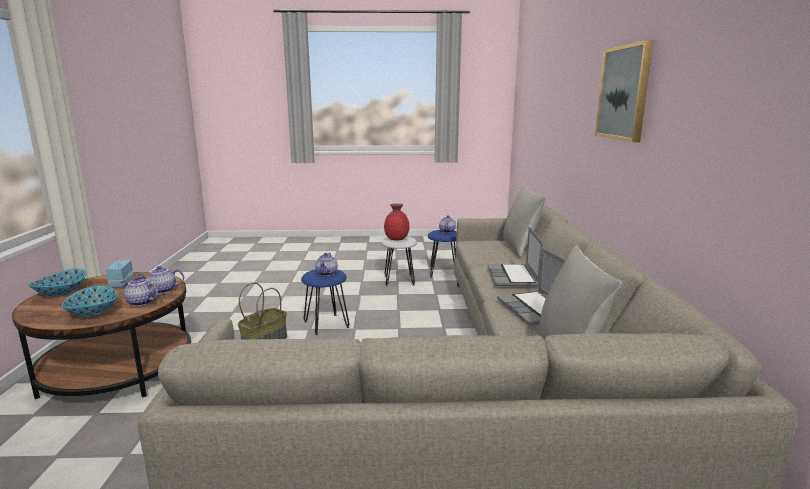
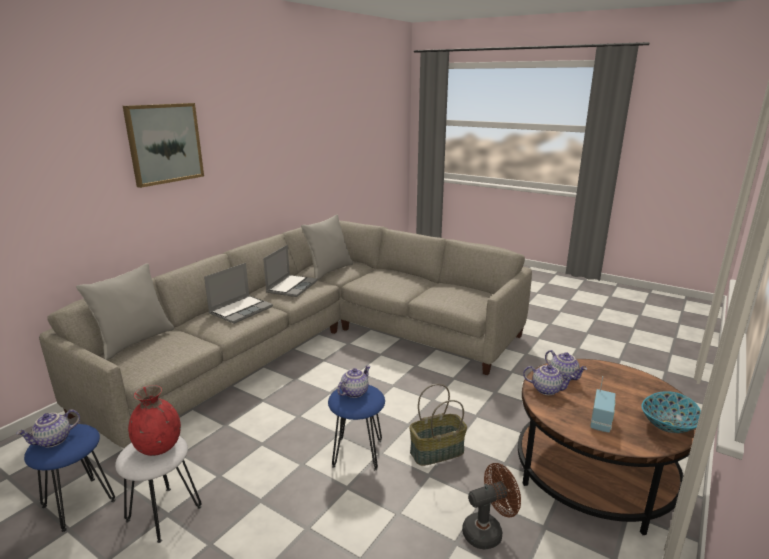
camera: 145 degrees left, 5 degrees up
bowl [61,286,118,317] -> none
none -> brown fan [462,463,521,550]

